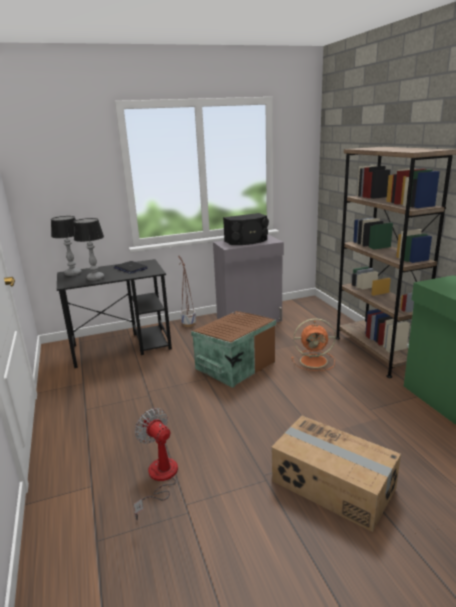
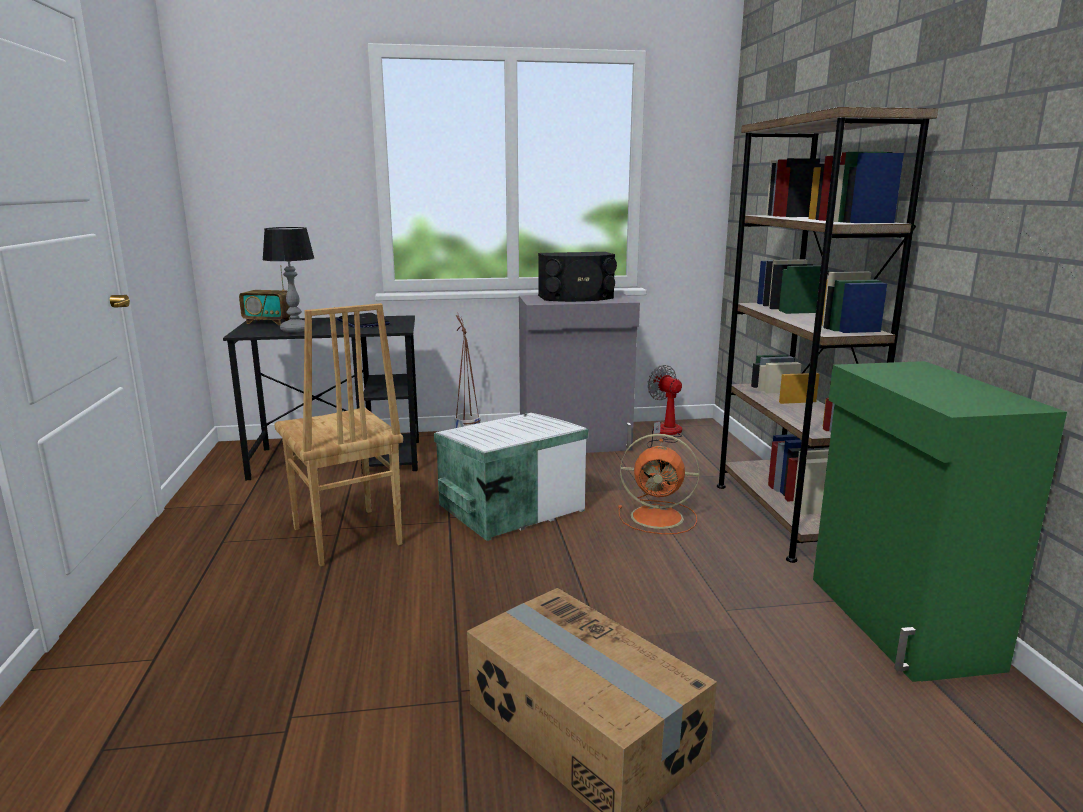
camera: 10 degrees right, 5 degrees down
table lamp [51,216,82,276] -> radio [239,265,291,325]
fan [134,408,178,520] -> fan moved to [646,365,682,448]
brown storage box [191,311,276,388] -> white storage box [434,413,589,541]
none -> brown chair [274,303,403,567]

